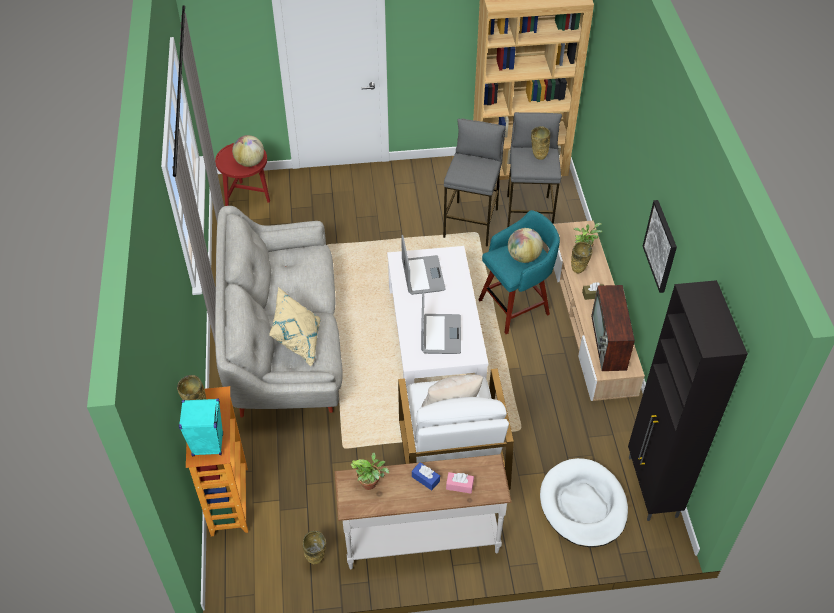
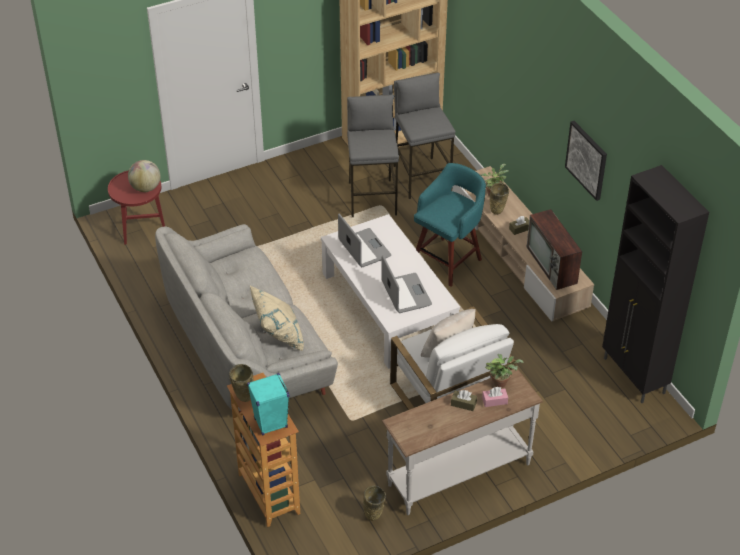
camera: 20 degrees left, 5 degrees down
potted plant [351,453,389,490] -> potted plant moved to [485,354,524,388]
blue tissue box [412,462,440,491] -> brown tissue box [451,390,477,411]
globe [508,228,543,263] -> none
beige vase [531,126,550,160] -> none
white dog bed [540,458,628,547] -> none

